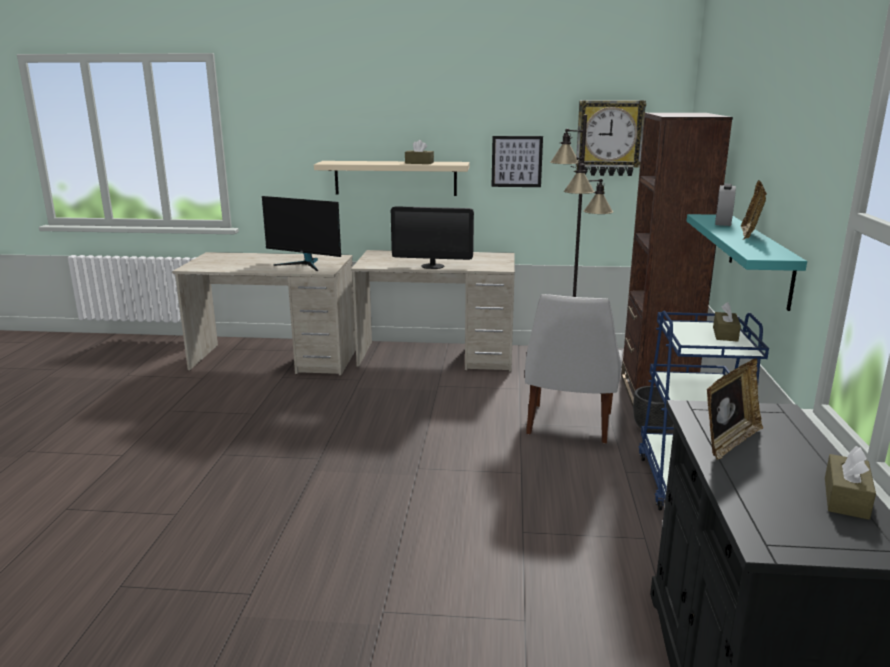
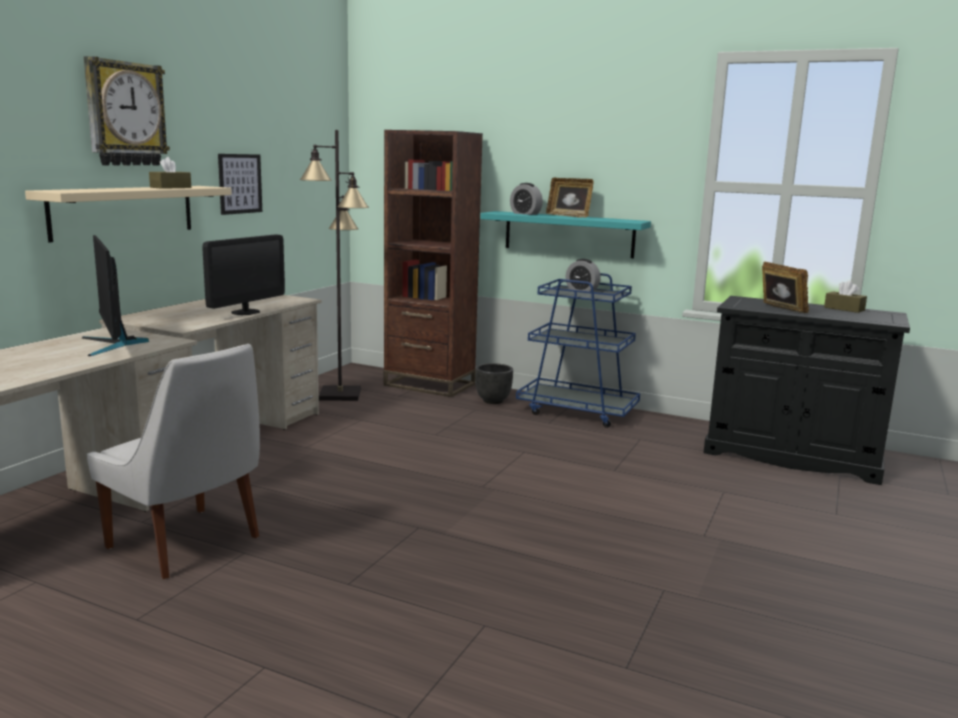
camera: 70 degrees left, 5 degrees down
monitor [262,196,341,271] -> monitor turned 105 degrees clockwise [82,235,149,356]
white chair [525,294,623,443] -> white chair moved to [87,344,260,579]
wall clock [576,100,646,176] -> wall clock moved to [84,56,170,165]
brown tissue box [713,302,741,342] -> alarm clock [566,259,601,292]

